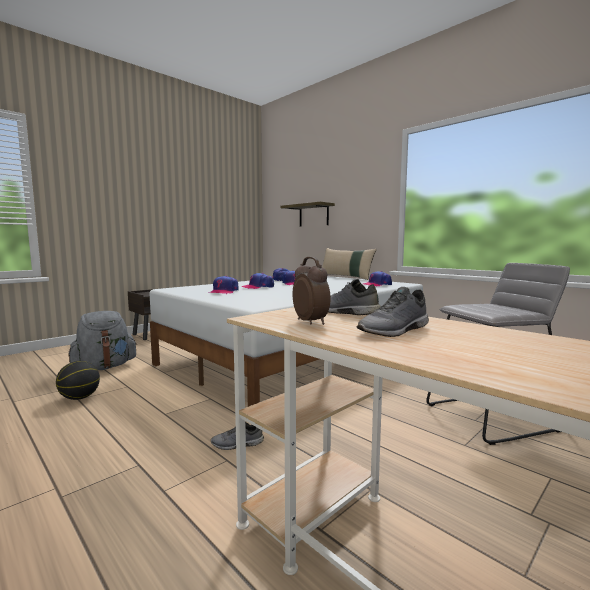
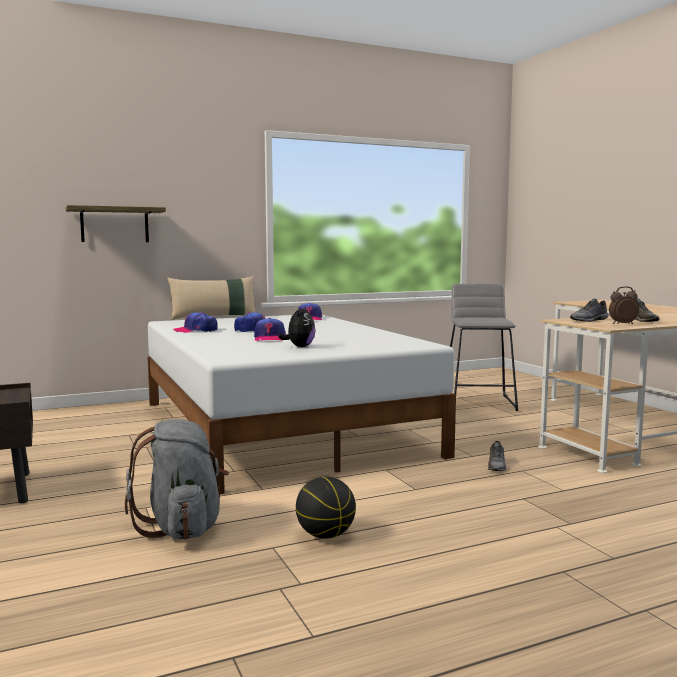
camera: 70 degrees left, 0 degrees up
cap [209,276,239,294] -> plush toy [278,305,315,347]

